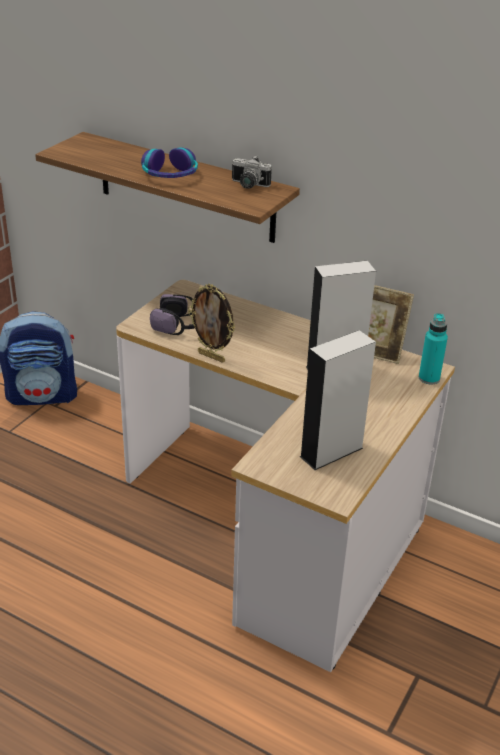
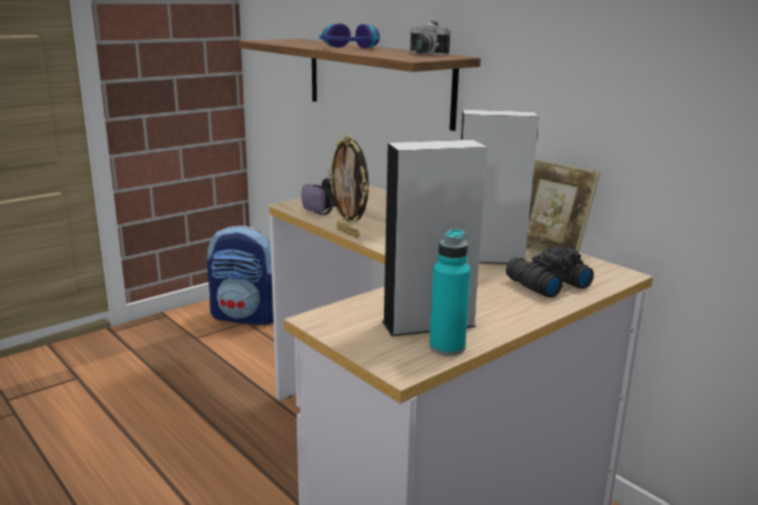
camera: 20 degrees right, 15 degrees down
turquoise bottle [419,313,448,384] -> turquoise bottle moved to [429,229,471,356]
none -> black binoculars [506,247,594,298]

